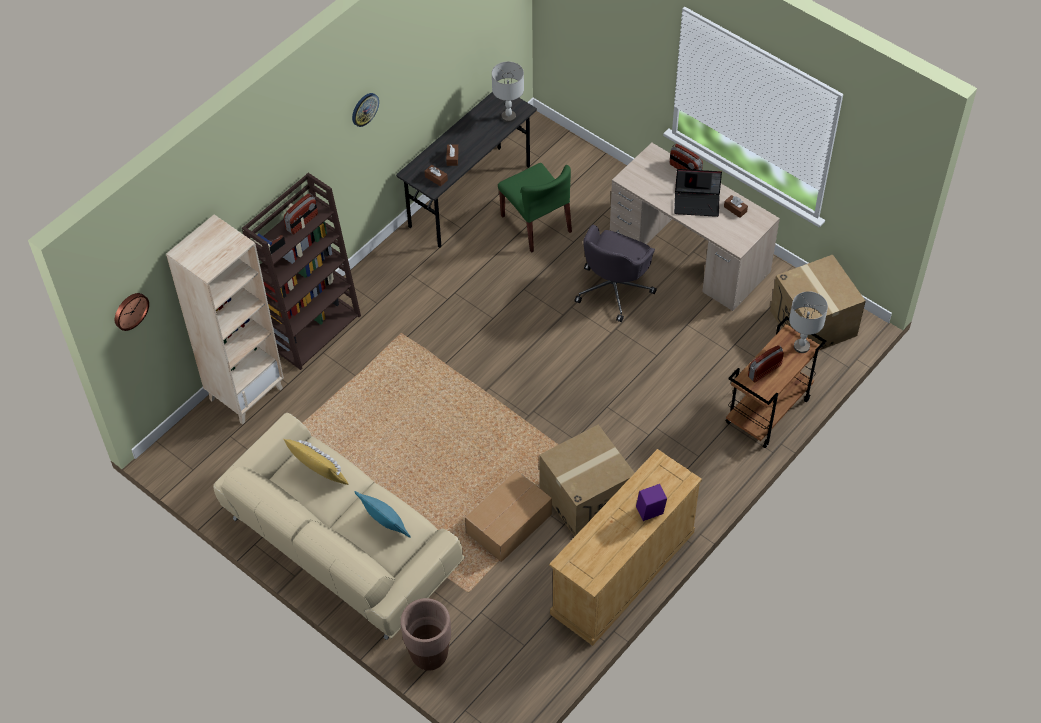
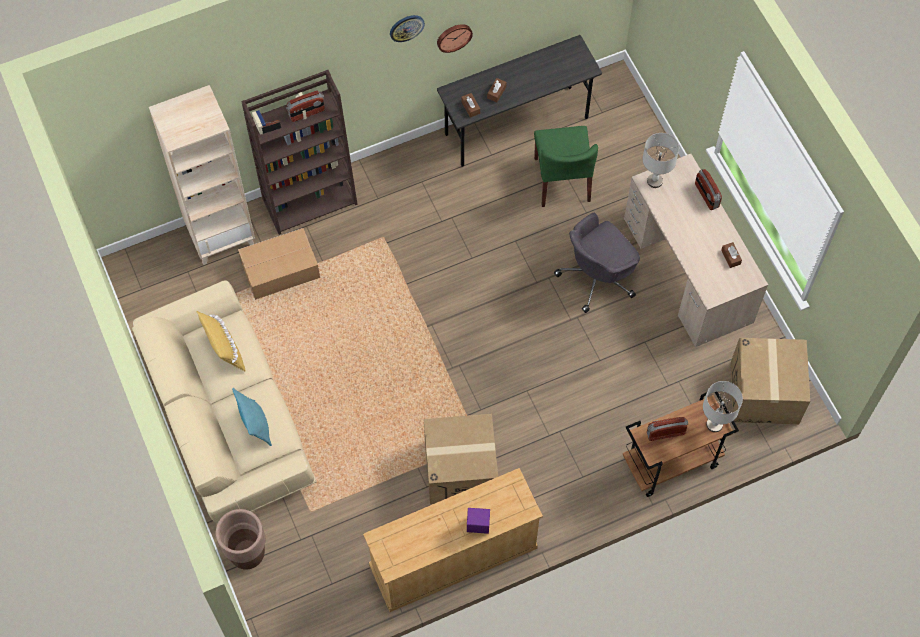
camera: 25 degrees right, 10 degrees up
wall clock [115,293,149,331] -> wall clock moved to [437,24,473,53]
cardboard box [465,470,552,562] -> cardboard box moved to [238,228,320,300]
grey table lamp [492,62,524,123] -> grey table lamp moved to [643,133,679,188]
laptop [674,169,722,217] -> none

